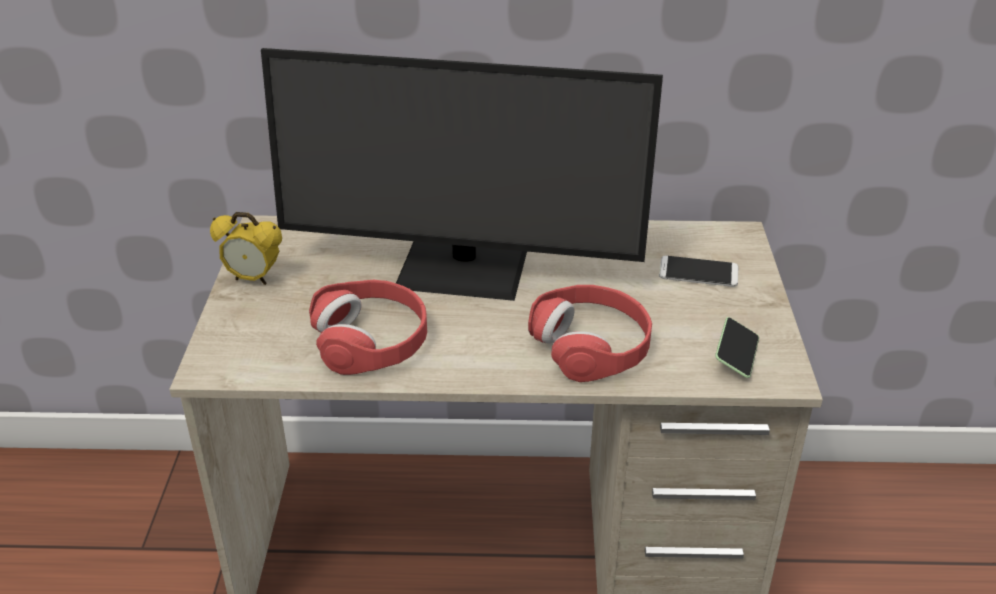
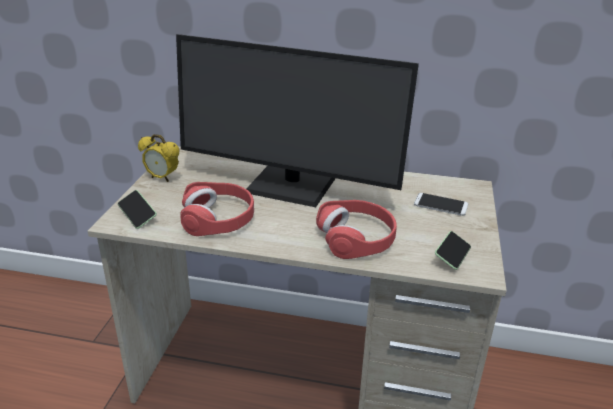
camera: 10 degrees right, 5 degrees down
none -> phone [118,190,157,229]

